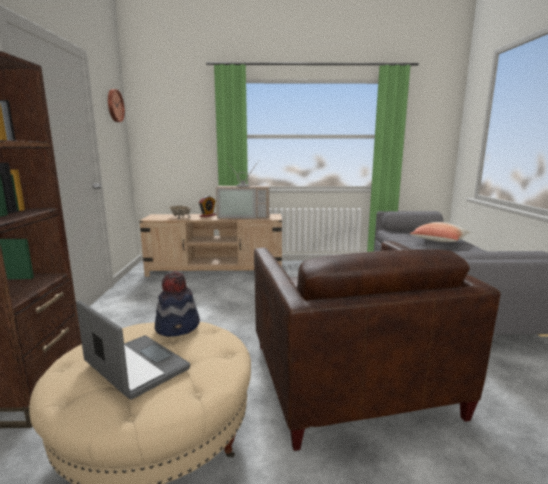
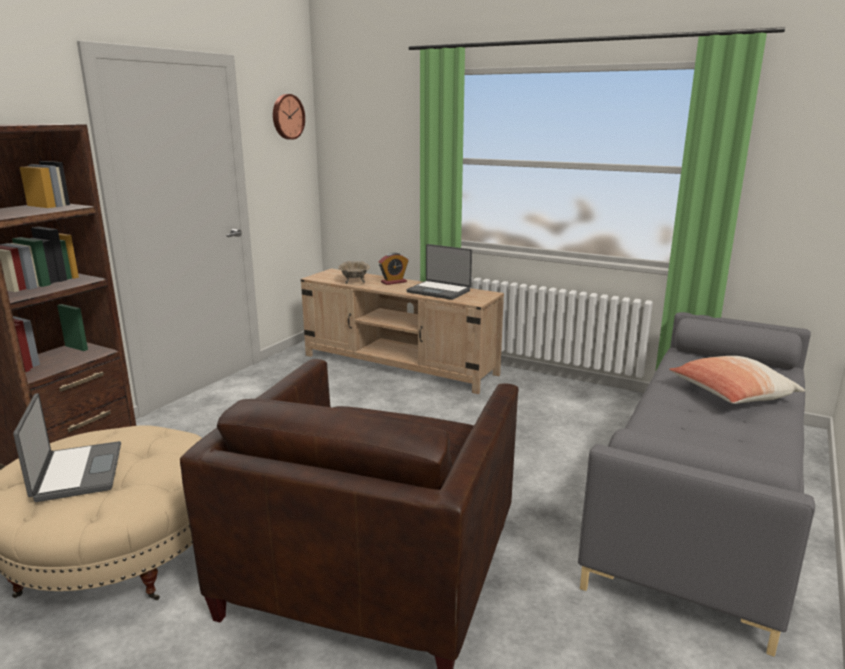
camera: 30 degrees right, 5 degrees up
hat [155,271,200,337] -> none
television [216,161,269,219] -> laptop [407,244,472,300]

